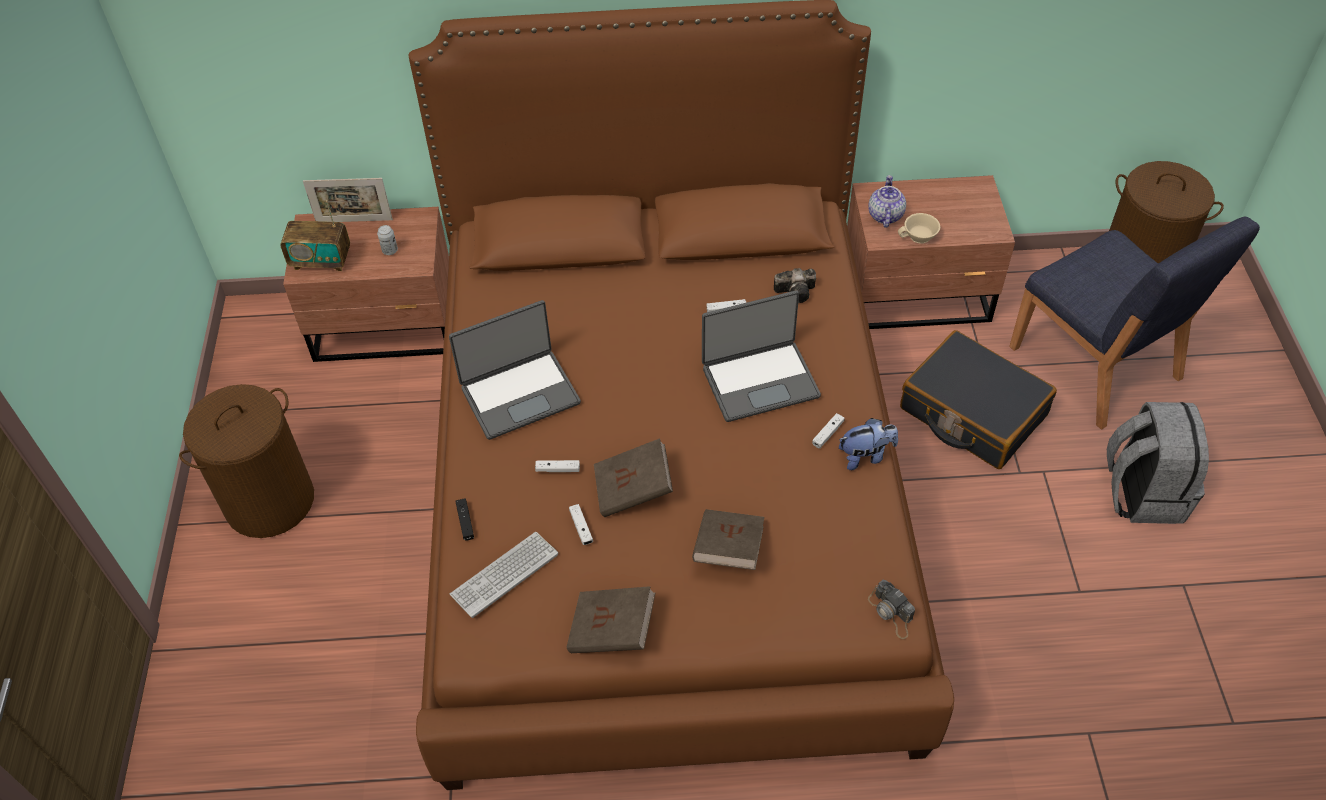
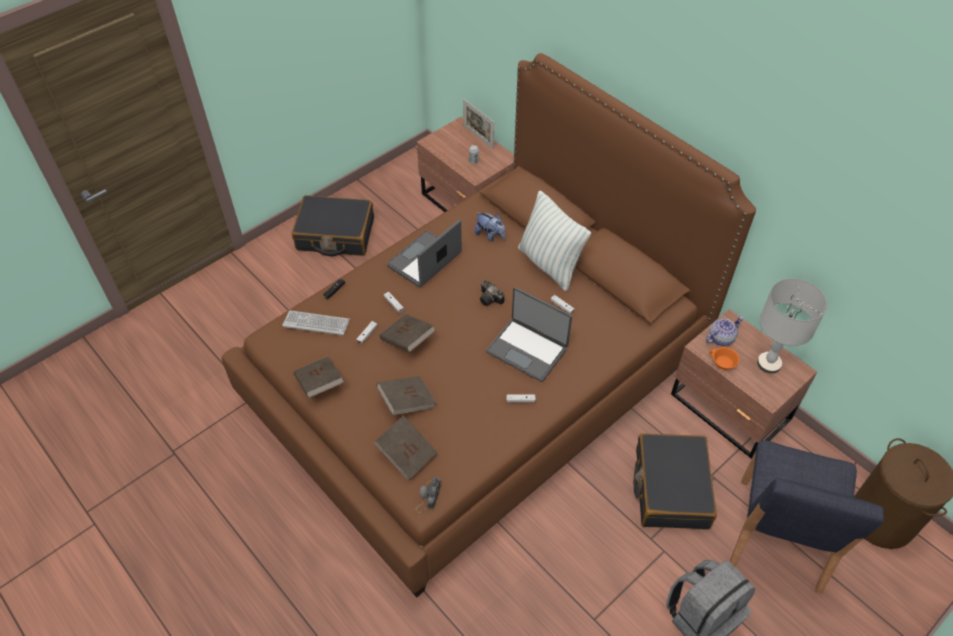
camera: 50 degrees right, 0 degrees up
brown laundry basket [179,384,314,538] -> black suitcase [292,195,374,256]
radio [281,200,350,271] -> none
laptop [449,300,581,440] -> laptop turned 105 degrees clockwise [387,220,462,287]
camera [774,268,816,303] -> camera moved to [480,280,504,306]
plush toy [839,418,898,470] -> plush toy moved to [475,212,505,241]
beige cup [898,213,940,244] -> orange cup [710,347,740,370]
none -> brown book [374,415,438,480]
none -> pillow [518,190,591,291]
none -> grey table lamp [757,278,827,374]

